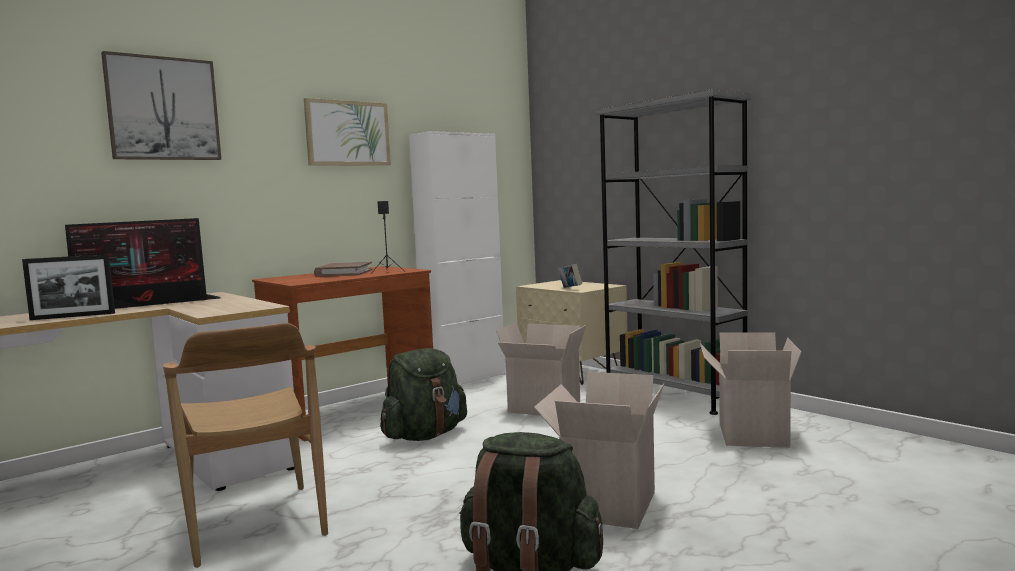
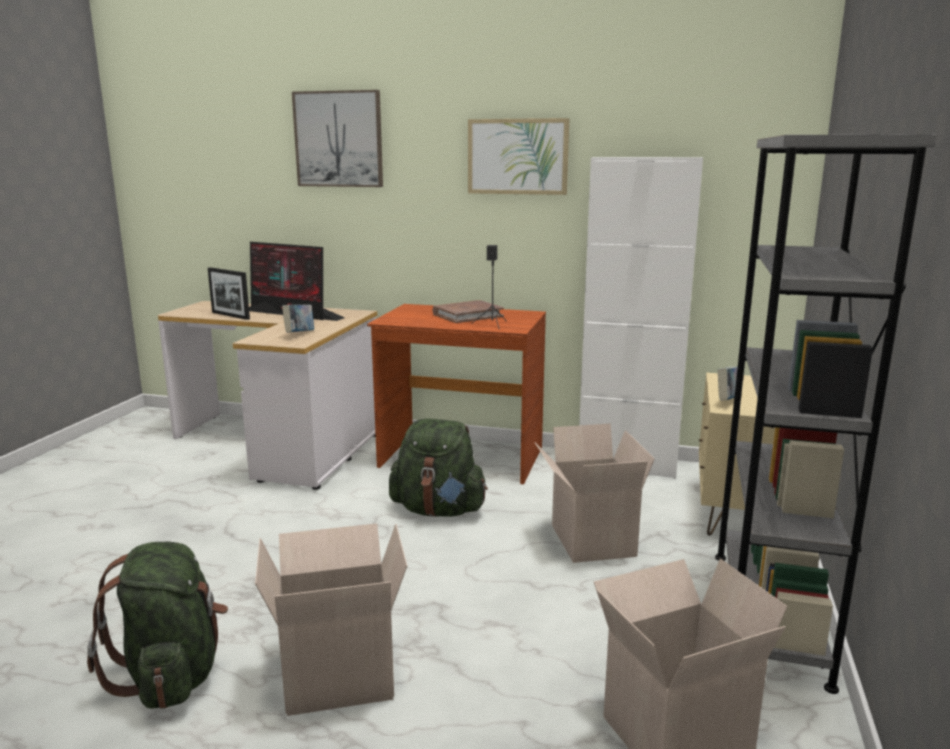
camera: 55 degrees right, 10 degrees up
brown chair [163,323,328,568] -> none
none -> book [282,305,314,333]

